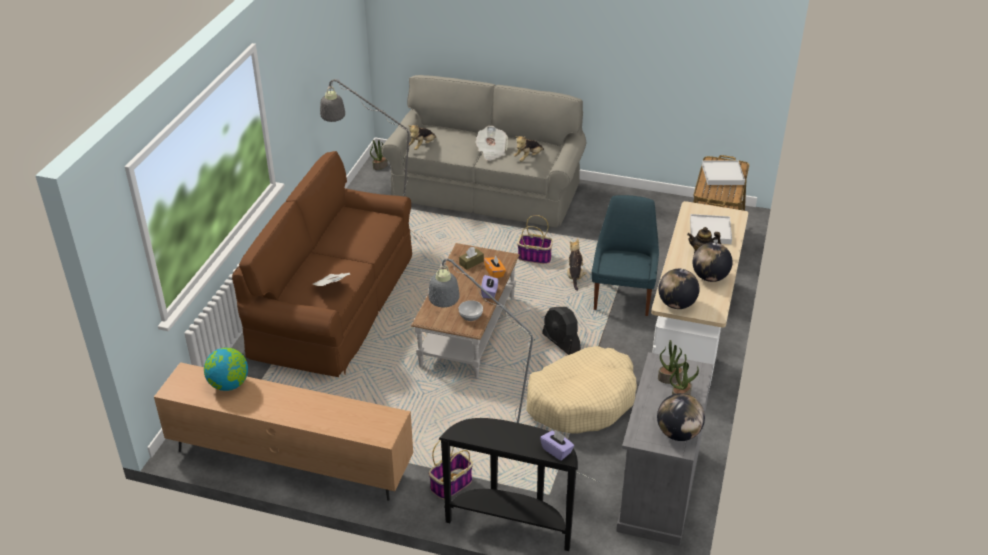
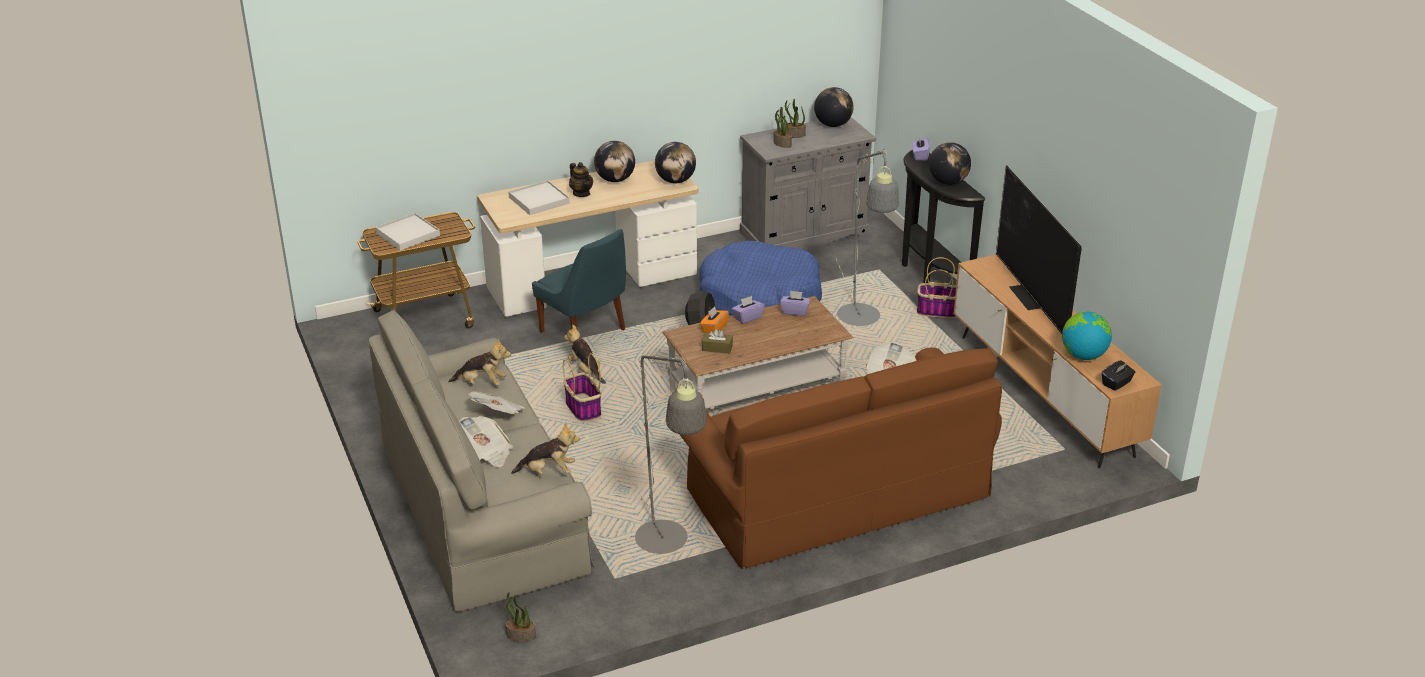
camera: 130 degrees left, 5 degrees down
bowl [459,300,483,321] -> purple tissue box [780,290,810,316]
beige dog bed [526,346,637,434] -> blue dog bed [699,241,822,315]
plush toy [567,239,587,291] -> plush toy turned 90 degrees clockwise [564,325,606,384]
blue chair [592,195,659,316] -> blue chair turned 105 degrees counterclockwise [532,229,626,333]
none -> newspaper [459,416,513,468]
none -> globe [929,142,971,185]
none -> television [996,166,1082,334]
none -> black tissue box [1102,361,1135,391]

